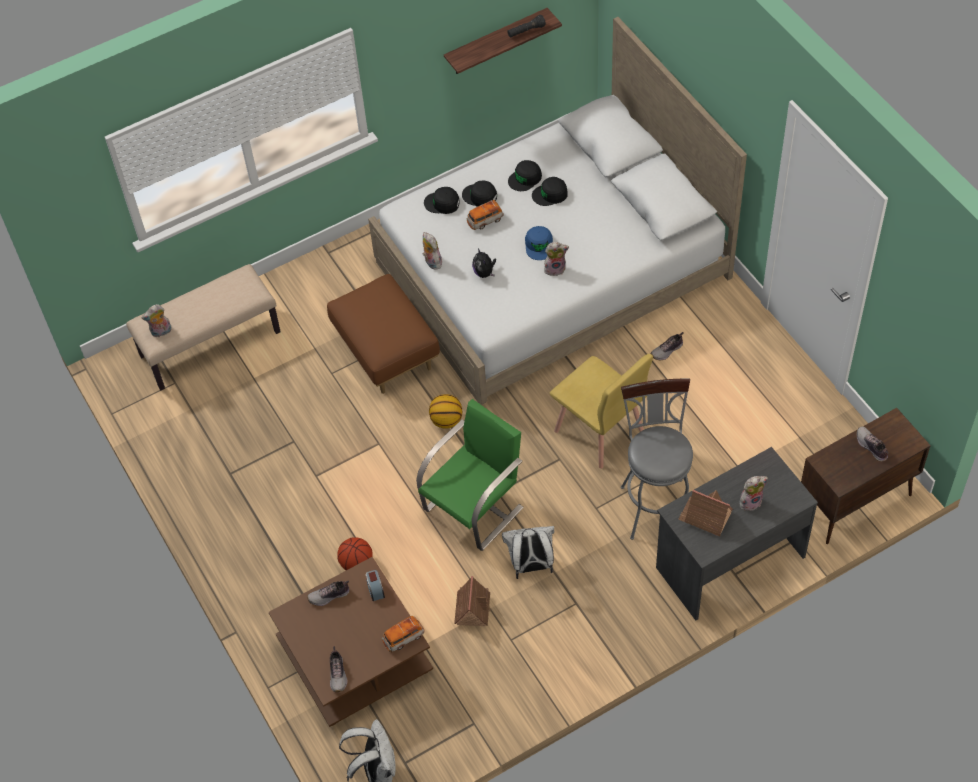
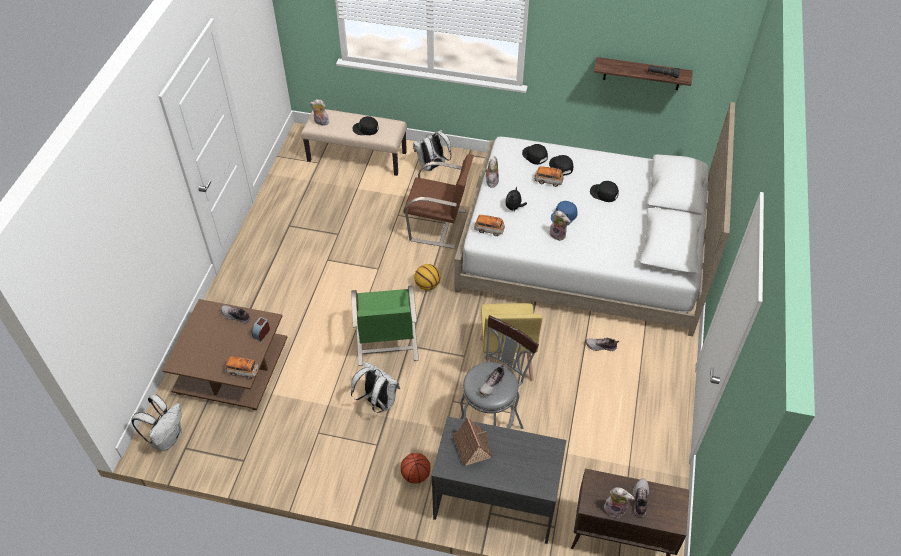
camera: 40 degrees right, 5 degrees down
brown ottoman [327,274,440,394] -> brown chair [404,154,474,249]
shoe [330,646,348,692] -> shoe moved to [479,364,505,396]
basketball [337,537,373,570] -> basketball moved to [401,453,431,484]
green chair [416,399,523,551] -> green chair turned 90 degrees clockwise [351,285,419,366]
toy house [454,576,491,626] -> none
black cap [508,160,542,191] -> black cap moved to [352,116,378,135]
plush toy [739,476,768,511] -> plush toy moved to [604,487,635,518]
none -> white backpack [413,130,452,171]
none -> toy car [474,215,505,236]

